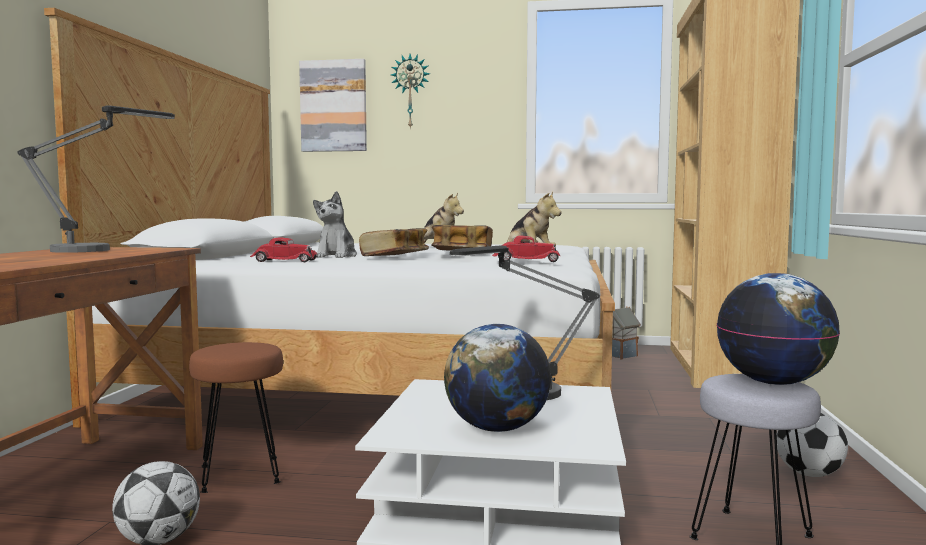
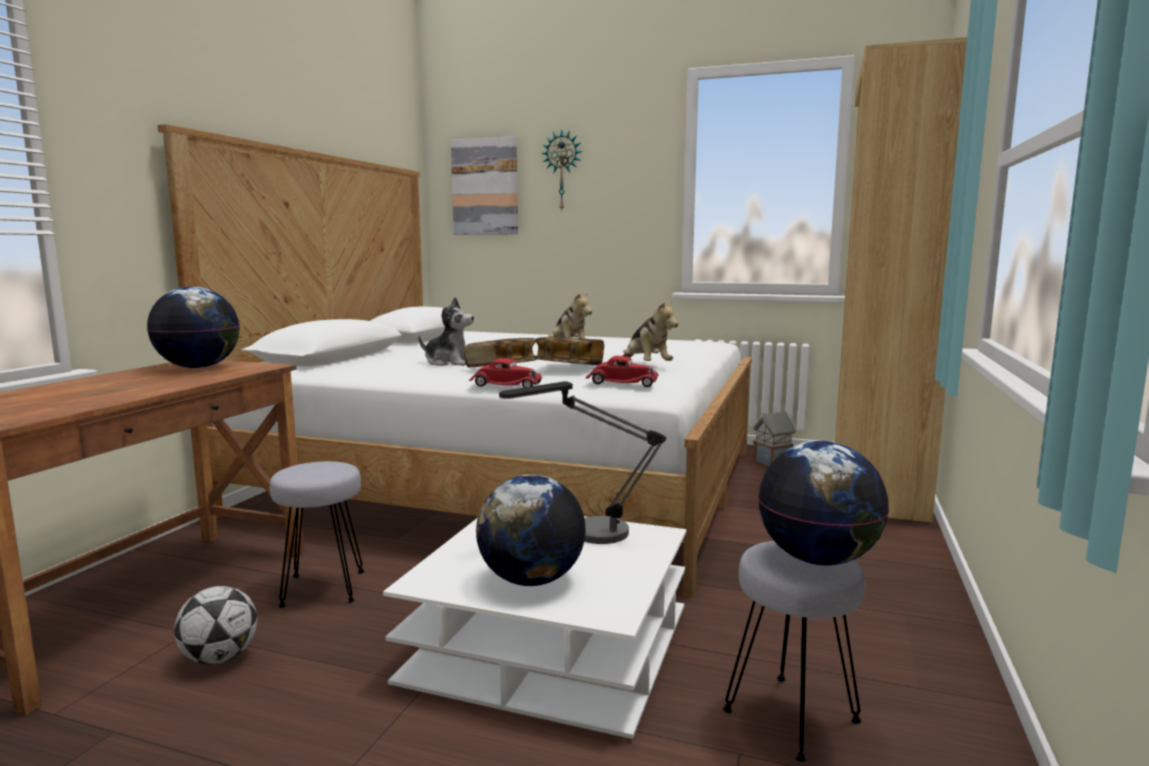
camera: 10 degrees right, 5 degrees up
table lamp [17,105,175,253] -> globe [147,286,240,368]
brown stool [189,342,283,493] -> grey stool [270,461,364,608]
red toy car [250,238,318,262] -> red toy car moved to [469,358,542,388]
plush toy [313,191,357,258] -> plush toy turned 90 degrees counterclockwise [418,297,474,366]
football [777,413,848,477] -> none

